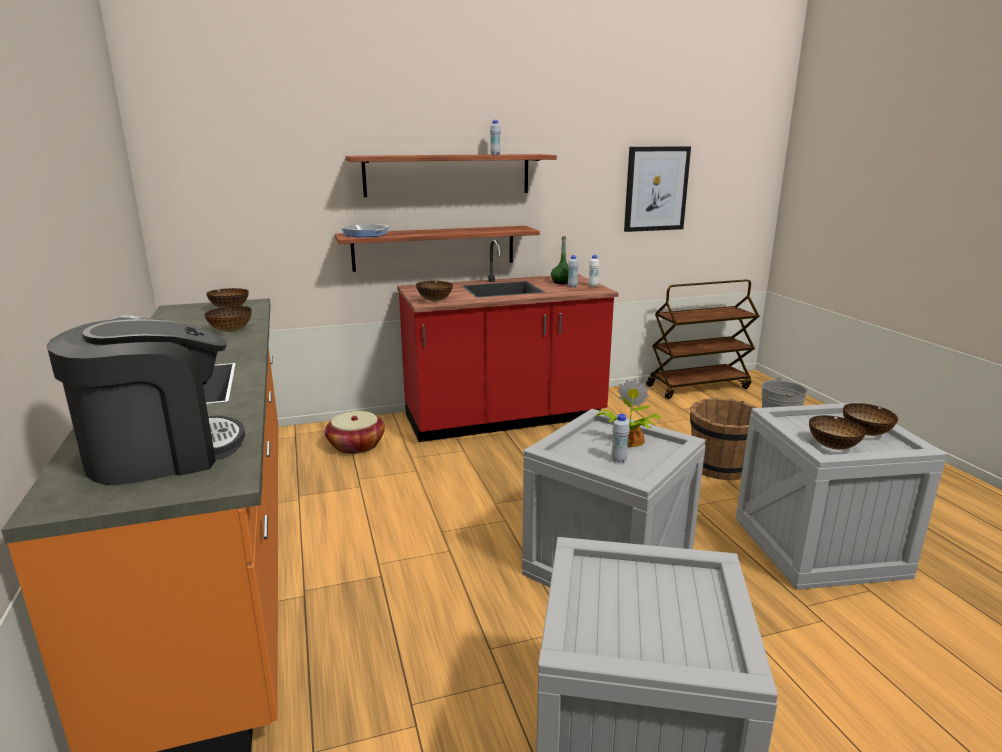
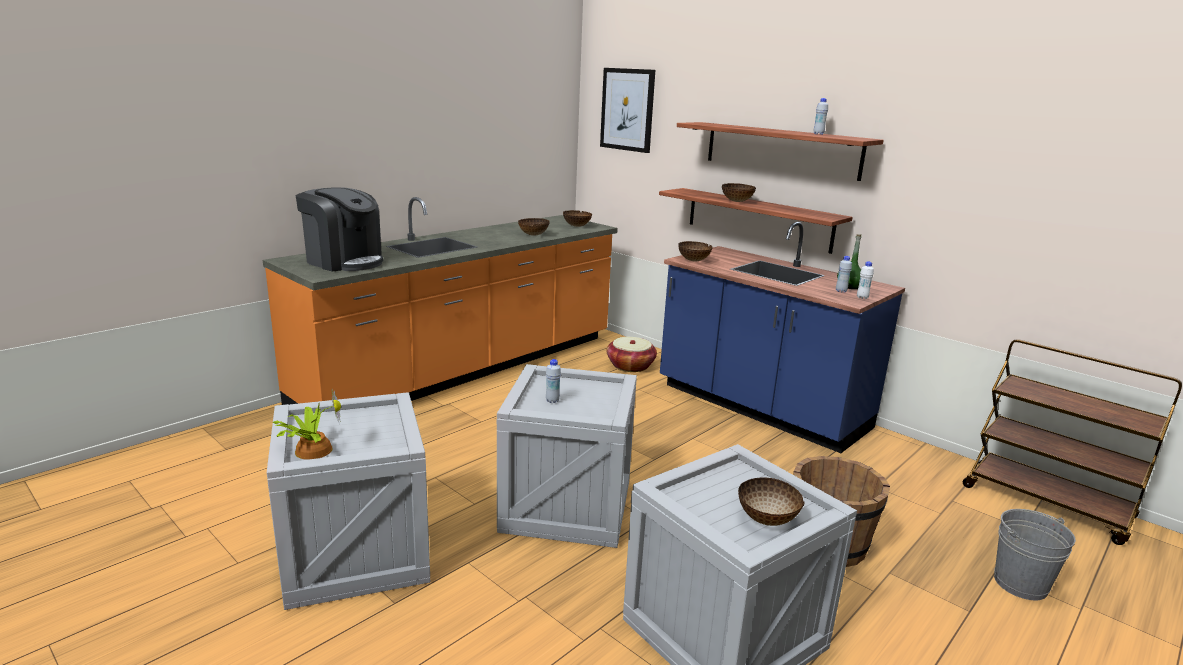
camera: 60 degrees right, 0 degrees up
frying pan [341,224,389,237] -> none
red counter [397,239,618,442] -> blue counter [660,222,905,453]
potted plant [596,379,661,447] -> potted plant moved to [273,389,341,460]
picture [624,146,691,232] -> picture moved to [600,68,655,153]
bowl [809,415,866,450] -> bowl moved to [722,183,756,202]

